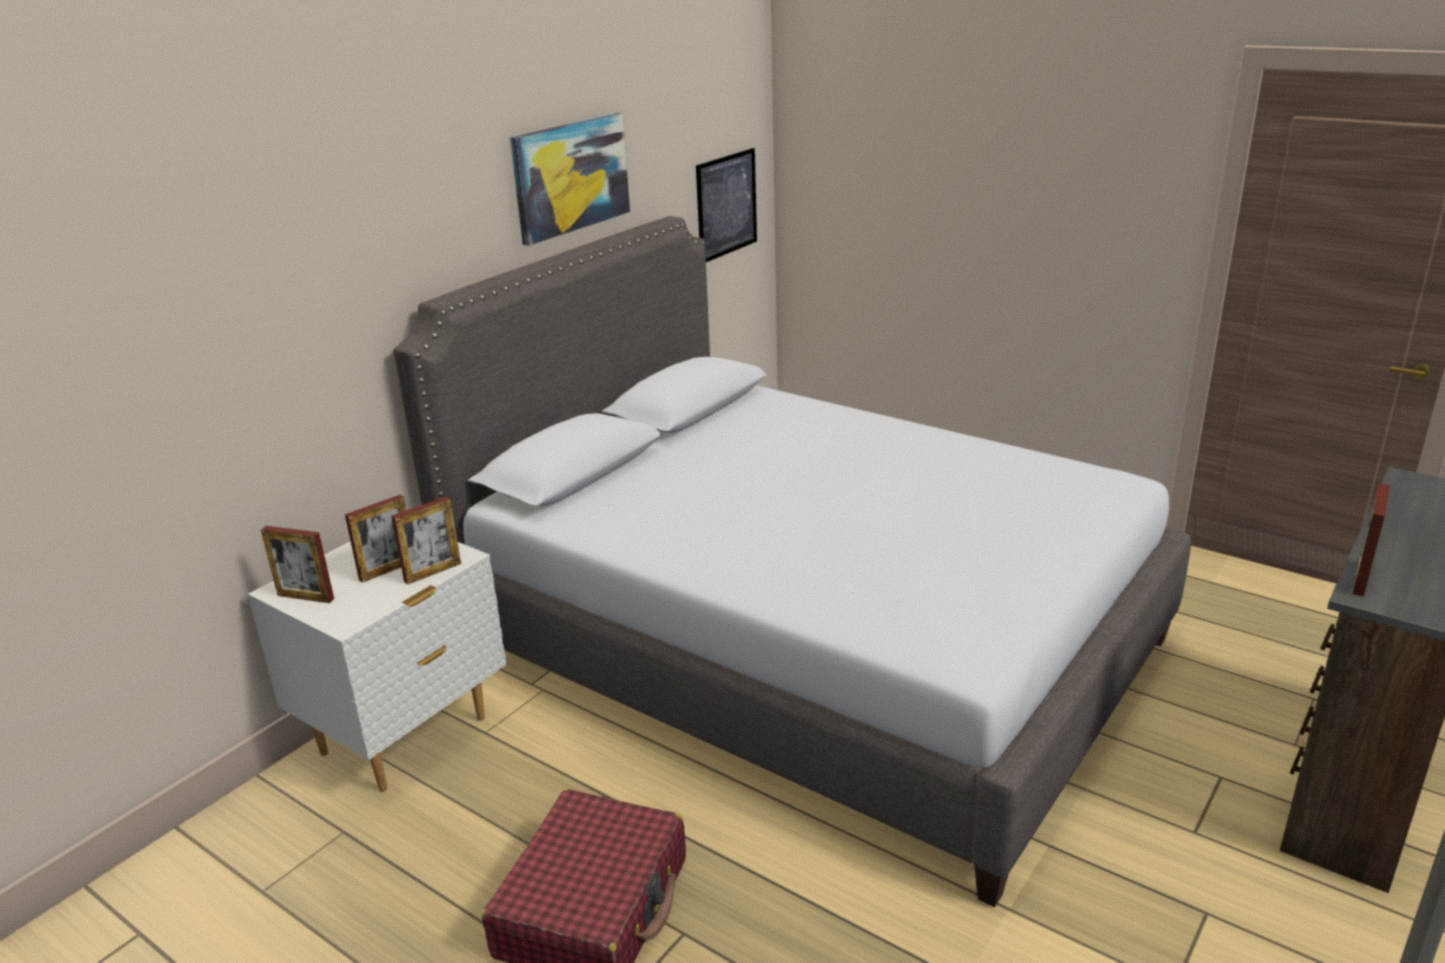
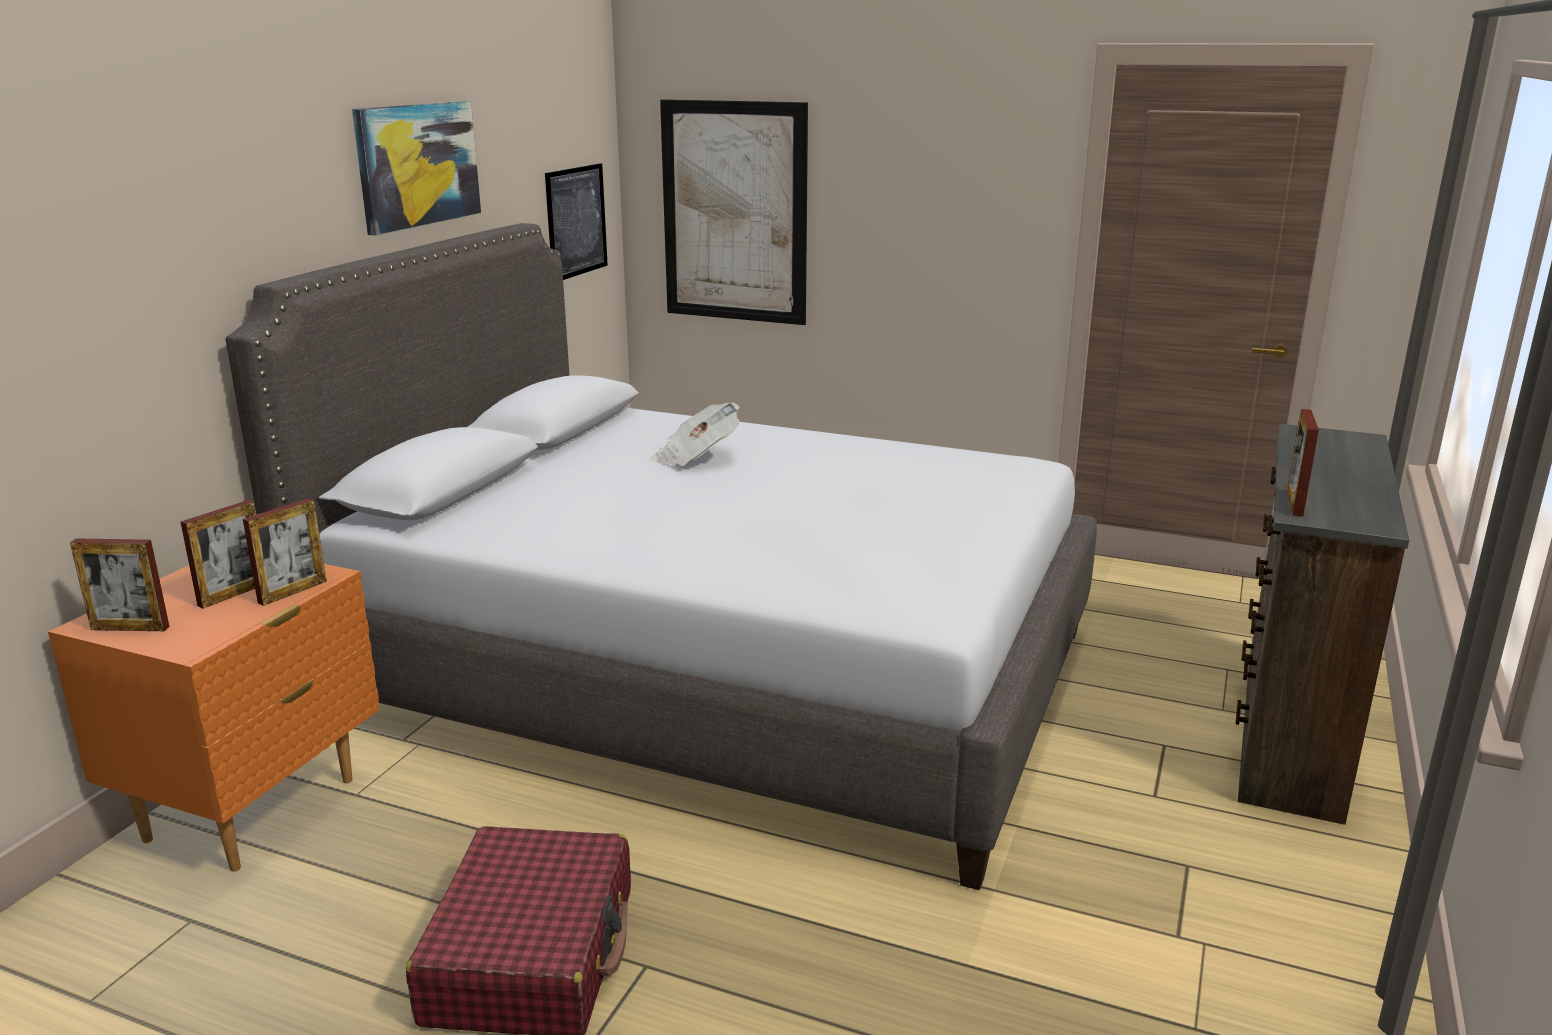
camera: 15 degrees left, 5 degrees down
white nightstand [248,541,506,792] -> orange nightstand [48,564,380,872]
none -> newspaper [652,402,740,467]
none -> picture [660,99,808,325]

